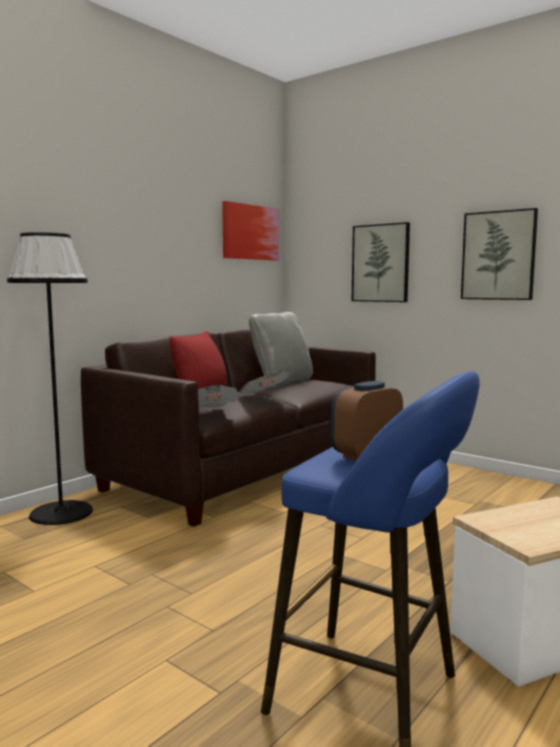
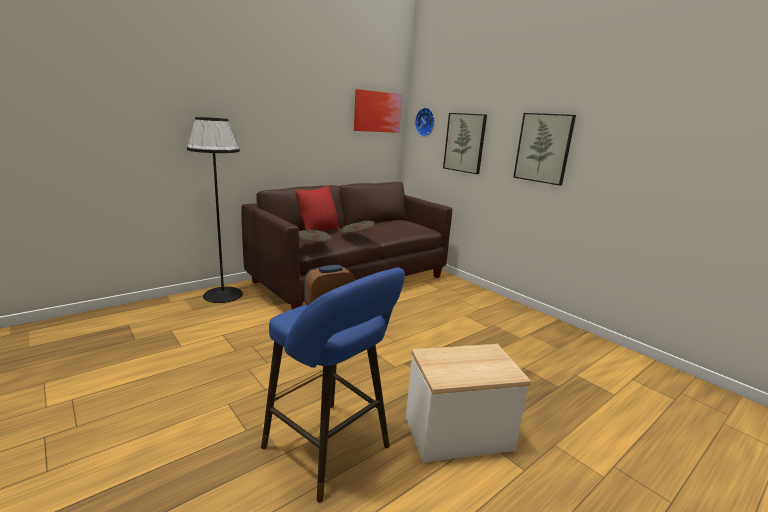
camera: 10 degrees right, 10 degrees up
grey pillow [249,312,313,388] -> none
none -> wall clock [415,108,435,137]

